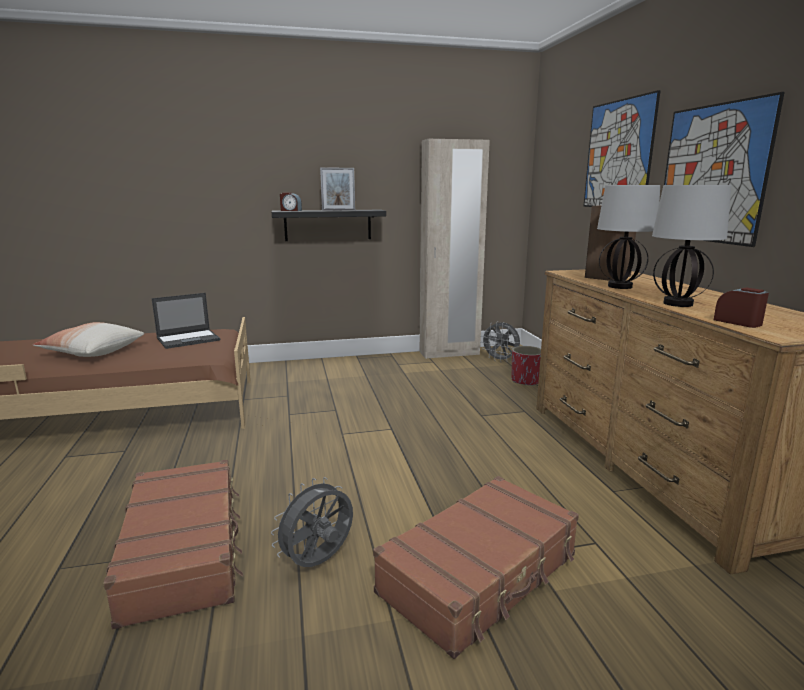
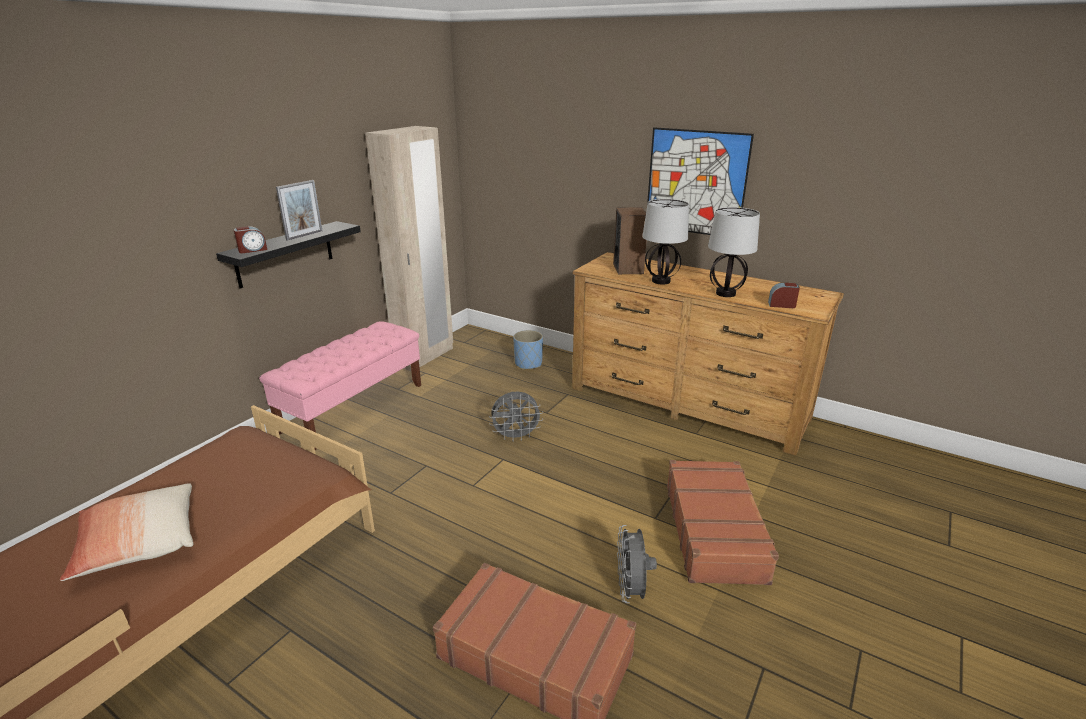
camera: 45 degrees left, 10 degrees up
laptop [152,293,220,349] -> none
grey fan [481,322,520,362] -> grey fan moved to [489,391,543,441]
red planter [511,346,541,386] -> blue planter [513,330,543,369]
picture [583,90,661,207] -> none
none -> pink bench [259,321,421,450]

